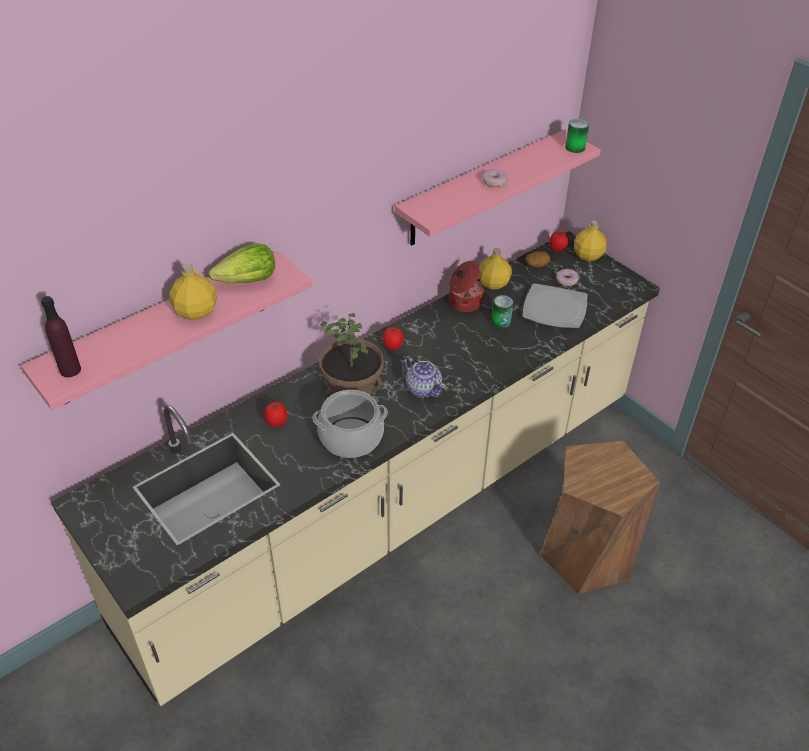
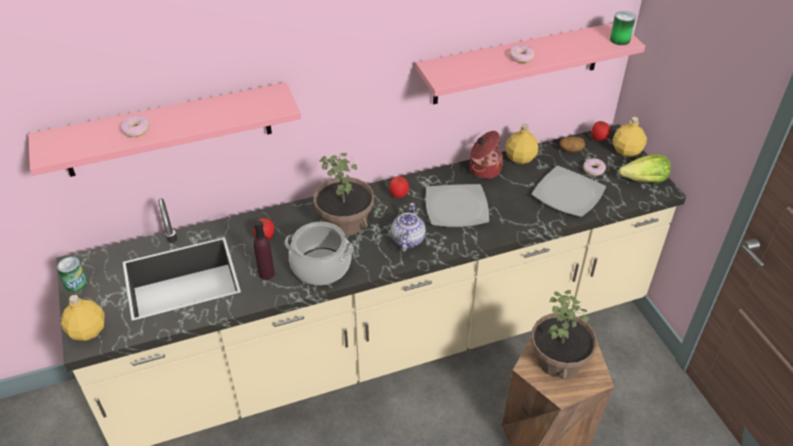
camera: 20 degrees right, 0 degrees up
purple bottle [41,296,81,377] -> purple bottle moved to [254,221,275,280]
yellow bottle [169,263,217,320] -> yellow bottle moved to [61,295,105,341]
lettuce [209,243,275,283] -> lettuce moved to [619,154,671,183]
teapot [403,356,445,398] -> teapot turned 150 degrees counterclockwise [391,203,426,252]
can [491,295,513,328] -> can moved to [57,256,88,292]
none -> donut [121,115,150,137]
none -> plate [425,184,489,227]
none -> potted plant [531,290,597,379]

